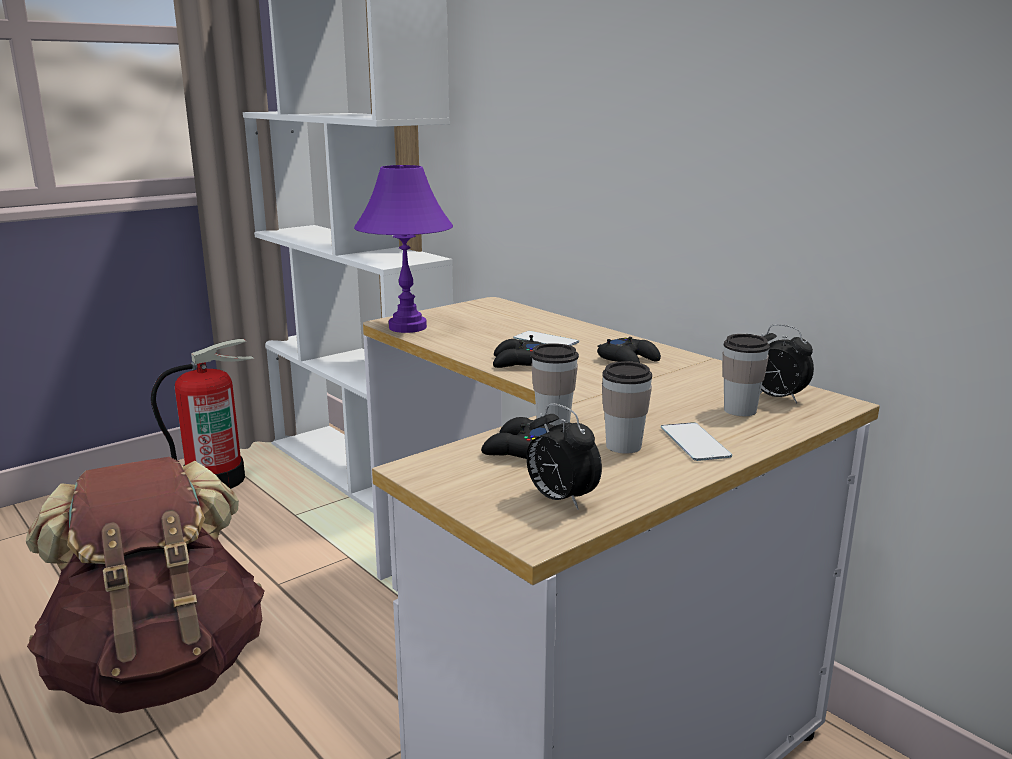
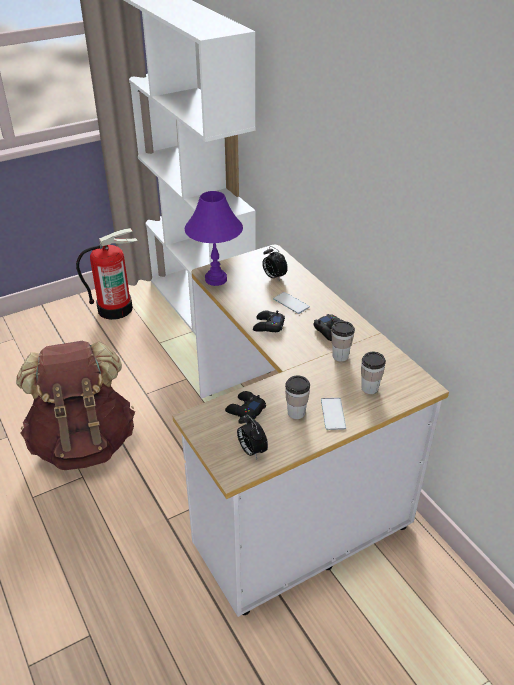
camera: 10 degrees right, 20 degrees up
cup [531,343,579,426] -> cup moved to [331,321,355,361]
alarm clock [760,324,814,403] -> alarm clock moved to [262,246,288,281]

